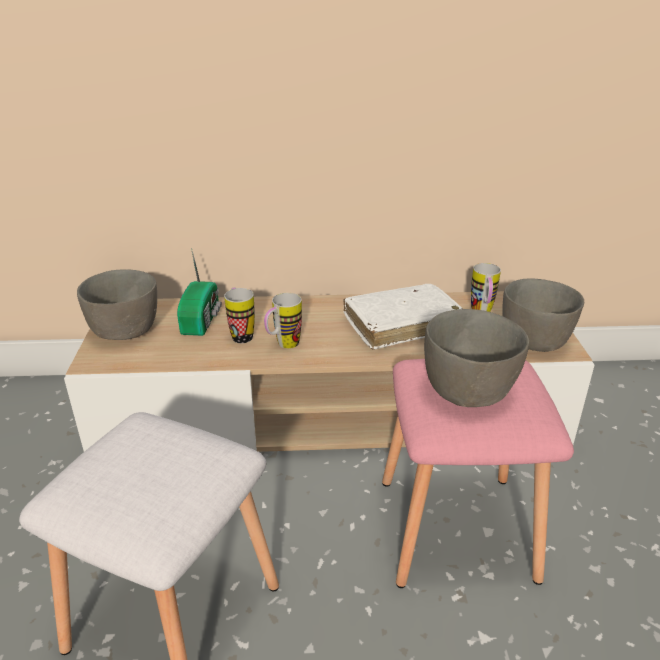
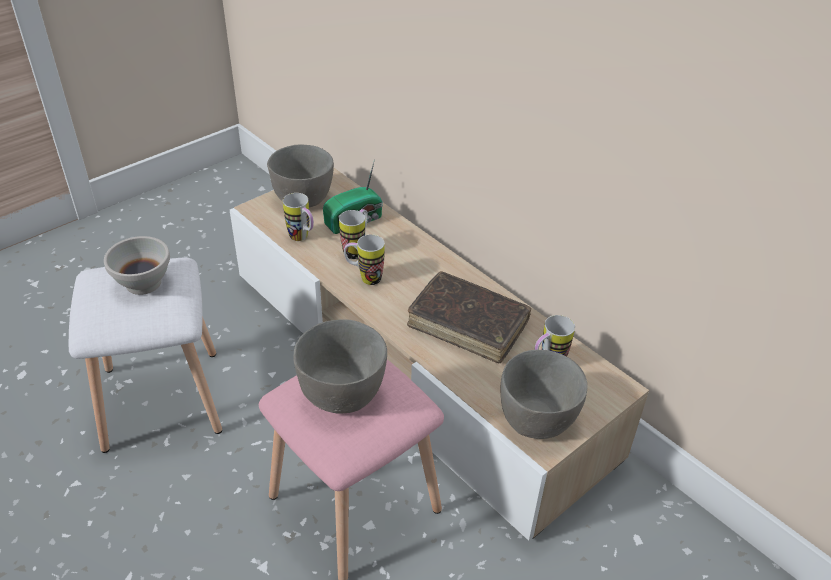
camera: 50 degrees right, 10 degrees up
white book [343,284,463,350] -> brown book [407,271,532,363]
none -> white bowl [104,236,170,295]
none -> mug [283,193,314,241]

